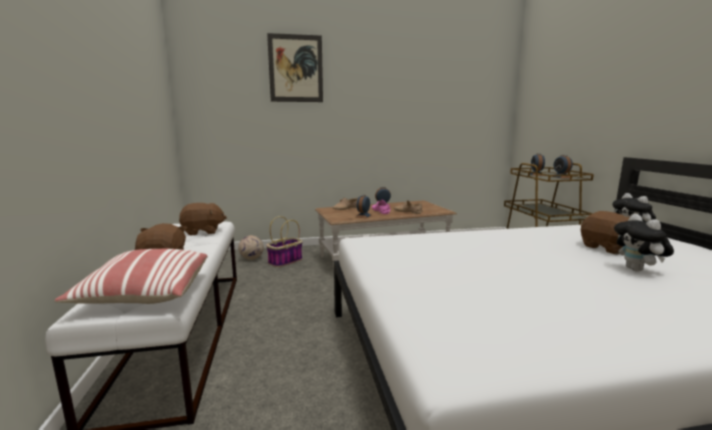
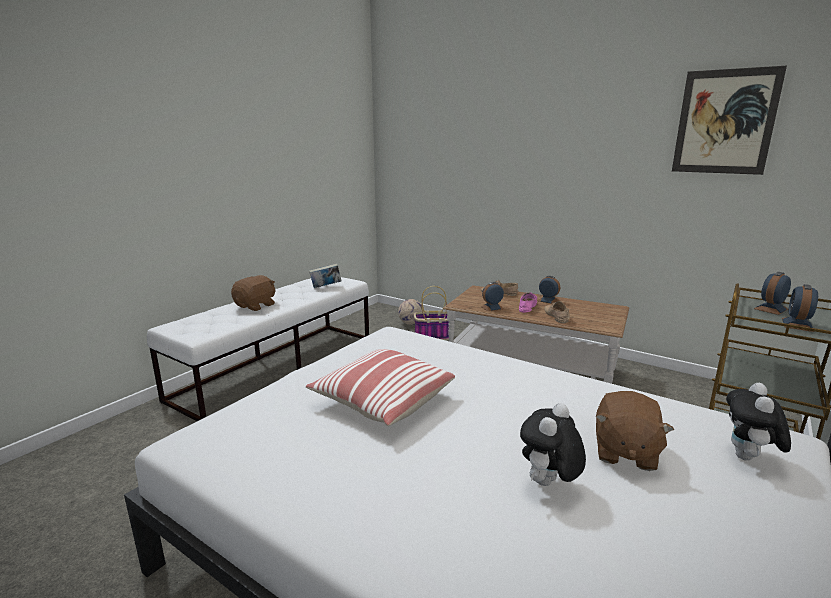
camera: 45 degrees right, 5 degrees up
pillow [54,249,208,304] -> pillow moved to [306,349,455,426]
brown plush toy [179,203,227,236] -> book [309,263,341,288]
picture [267,33,323,102] -> picture moved to [672,66,787,175]

